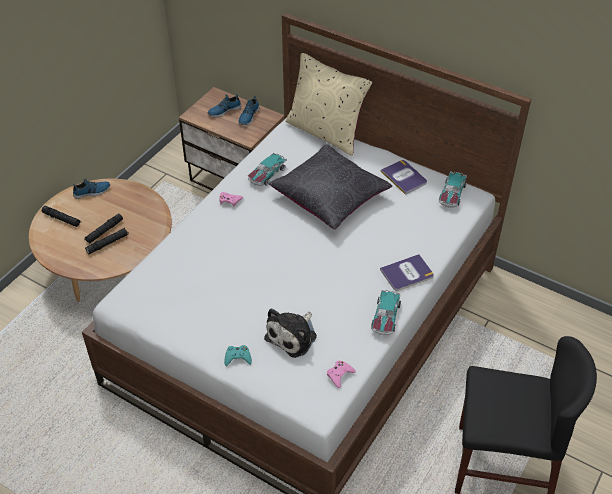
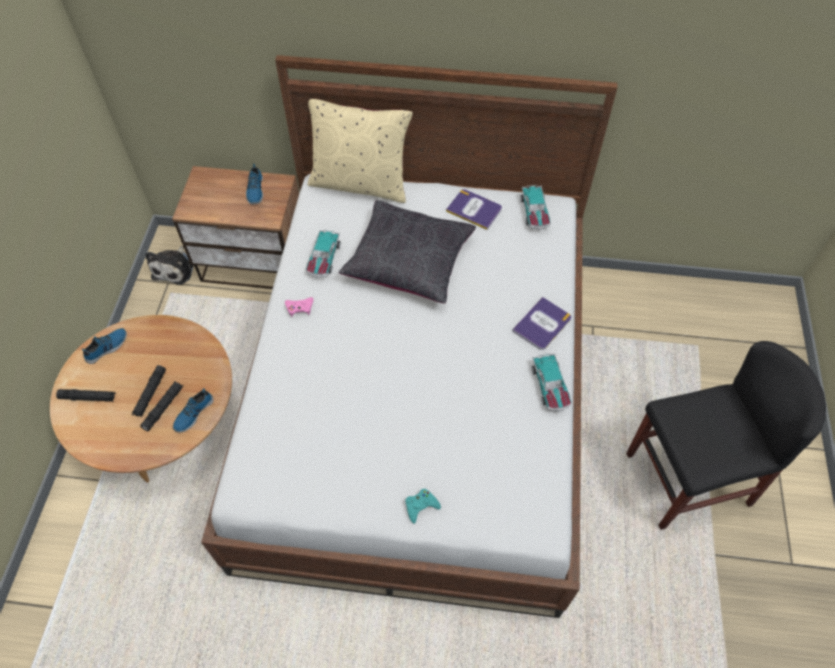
camera: 25 degrees left, 10 degrees up
shoe [208,94,241,117] -> shoe moved to [173,388,214,433]
plush toy [264,308,317,358] -> plush toy moved to [146,246,194,285]
pink game controller [327,360,356,388] -> none

